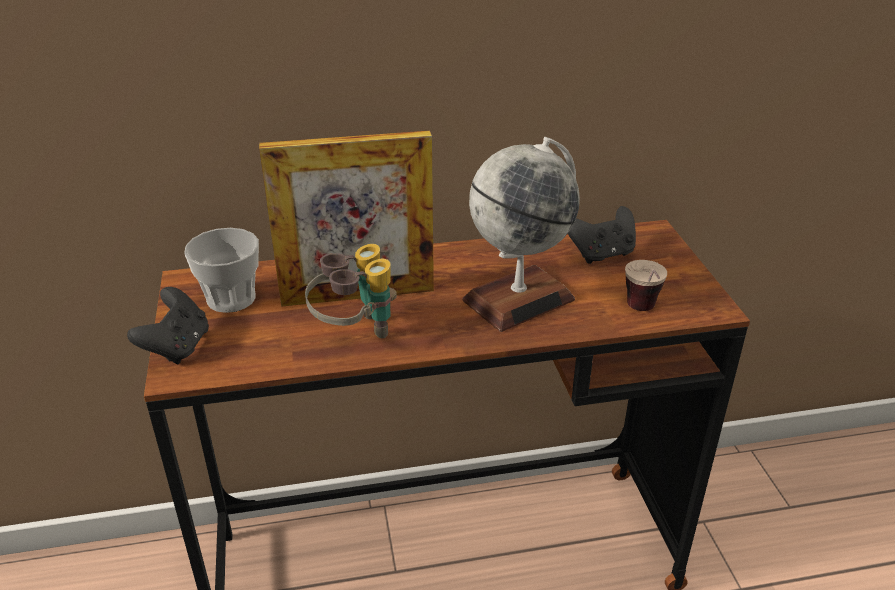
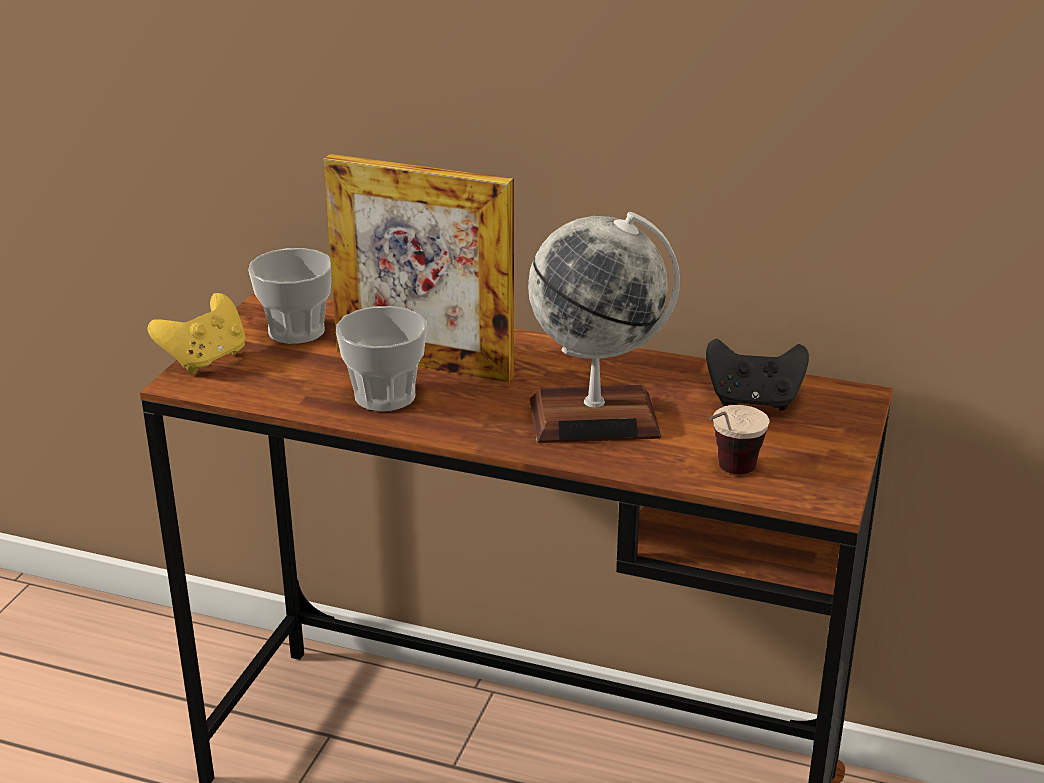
camera: 30 degrees right, 5 degrees down
black game controller [127,287,209,364] -> yellow game controller [147,293,246,374]
binoculars [305,244,397,338] -> cup [336,306,427,411]

